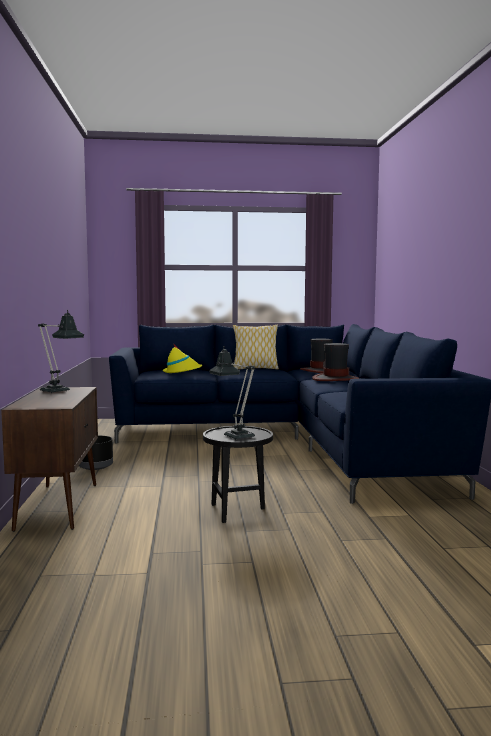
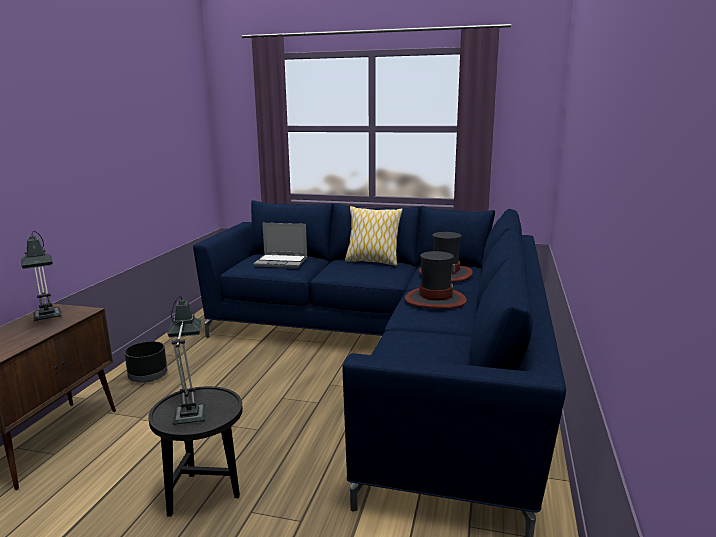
camera: 20 degrees right, 10 degrees up
yellow hat [163,345,202,373] -> laptop [253,223,307,268]

